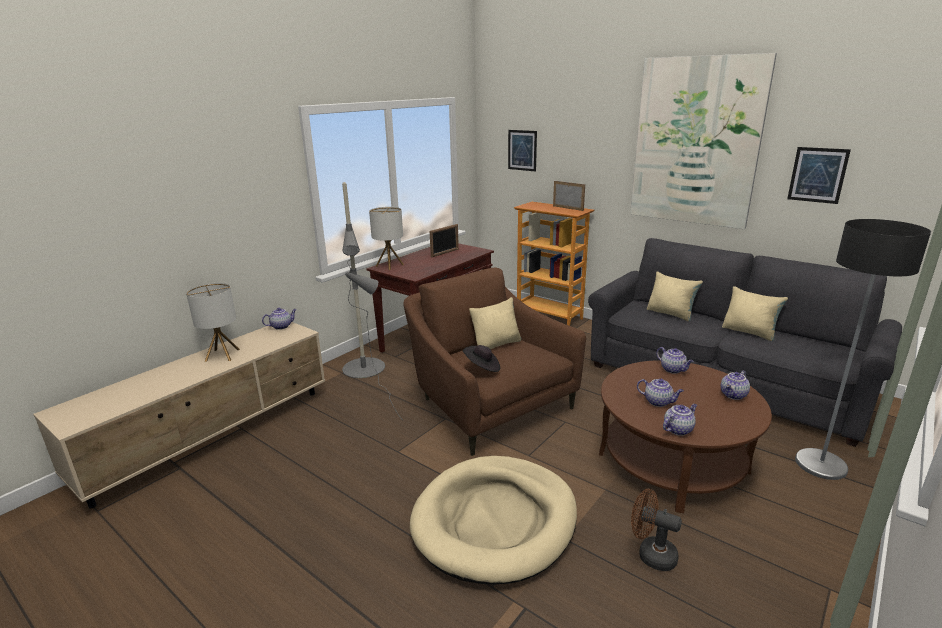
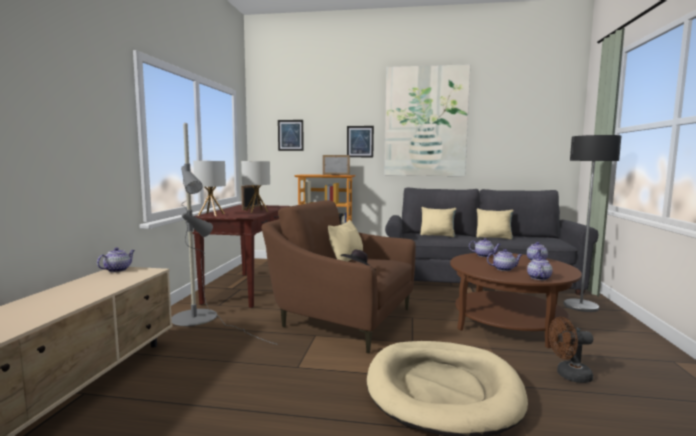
camera: 30 degrees left, 15 degrees down
table lamp [186,283,240,362] -> table lamp moved to [241,161,270,213]
picture [787,147,851,204] -> picture moved to [347,126,374,157]

